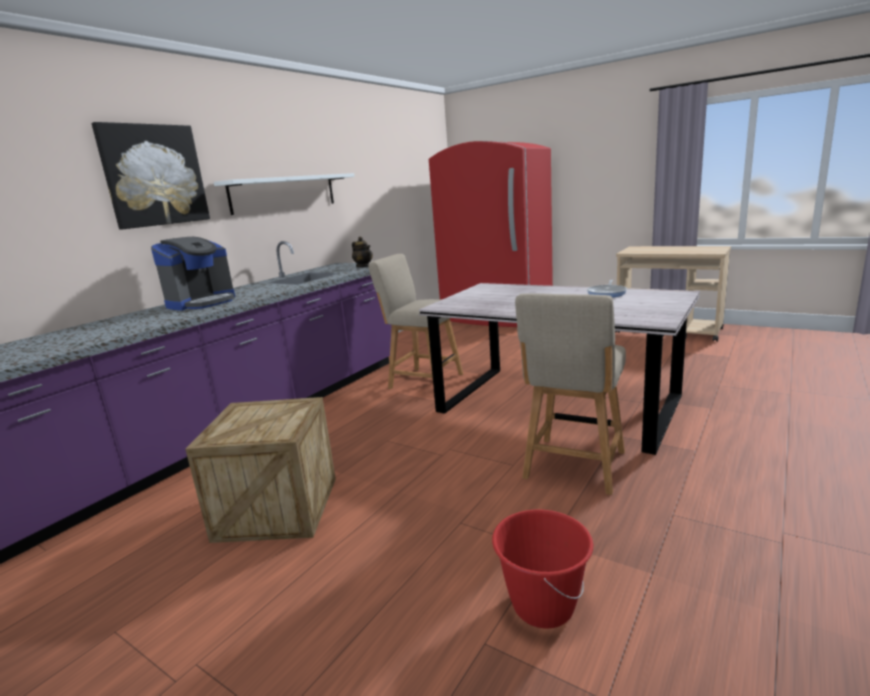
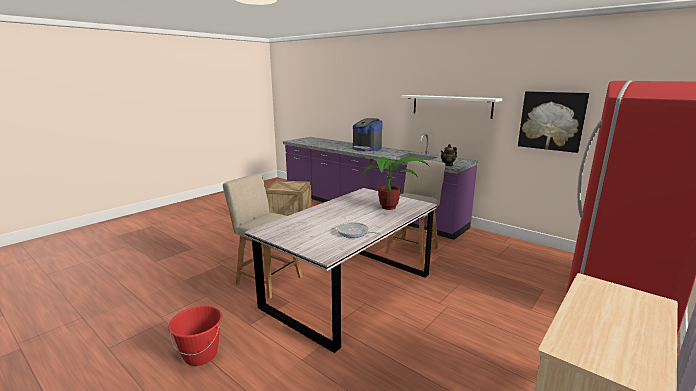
camera: 95 degrees right, 0 degrees up
picture [91,122,210,229] -> picture moved to [518,91,590,153]
red bucket [492,510,593,629] -> red bucket moved to [168,306,222,366]
none -> potted plant [363,157,430,210]

